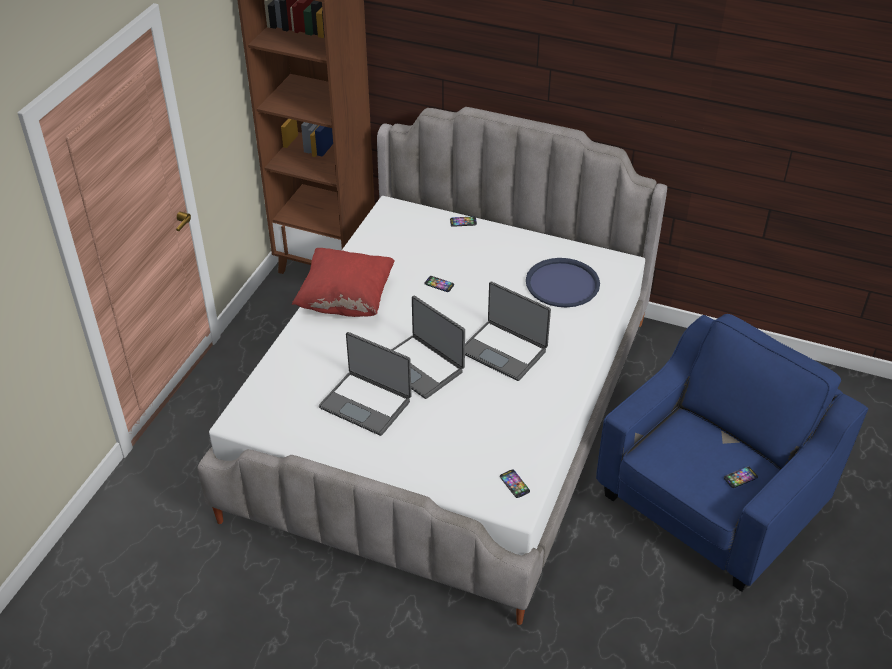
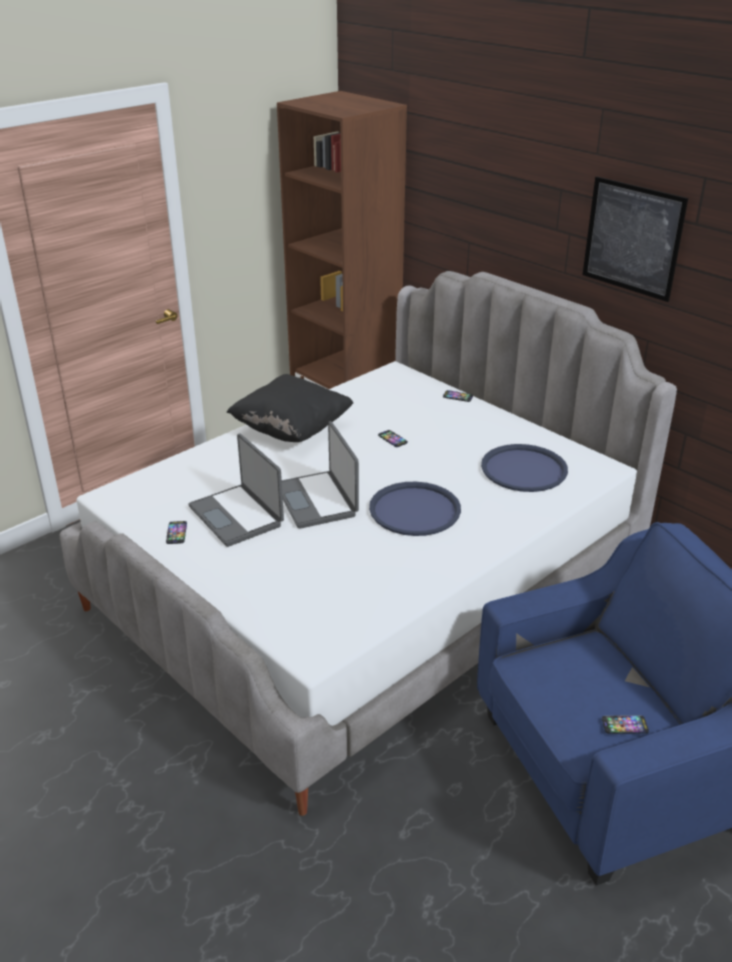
camera: 25 degrees right, 10 degrees down
red pillow [292,248,395,317] -> black pillow [226,374,353,442]
laptop [465,282,551,381] -> blue tray [369,482,461,536]
phone [500,469,530,498] -> phone moved to [166,521,187,544]
none -> picture [583,177,688,302]

